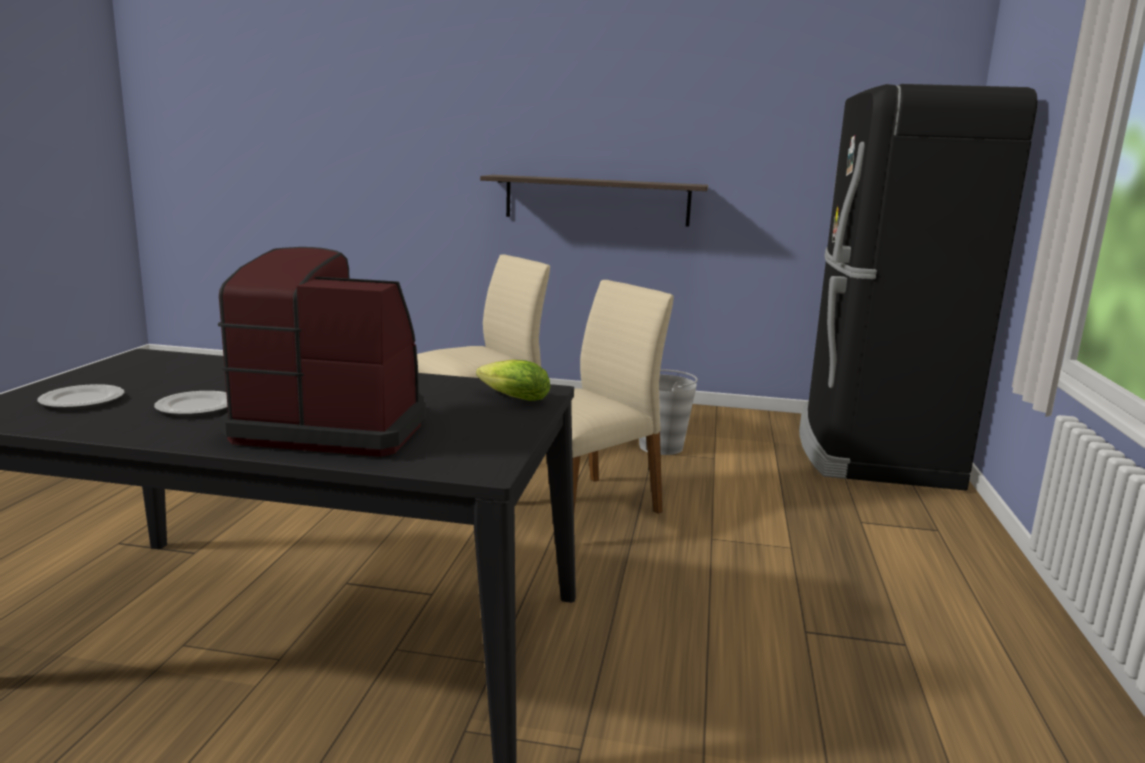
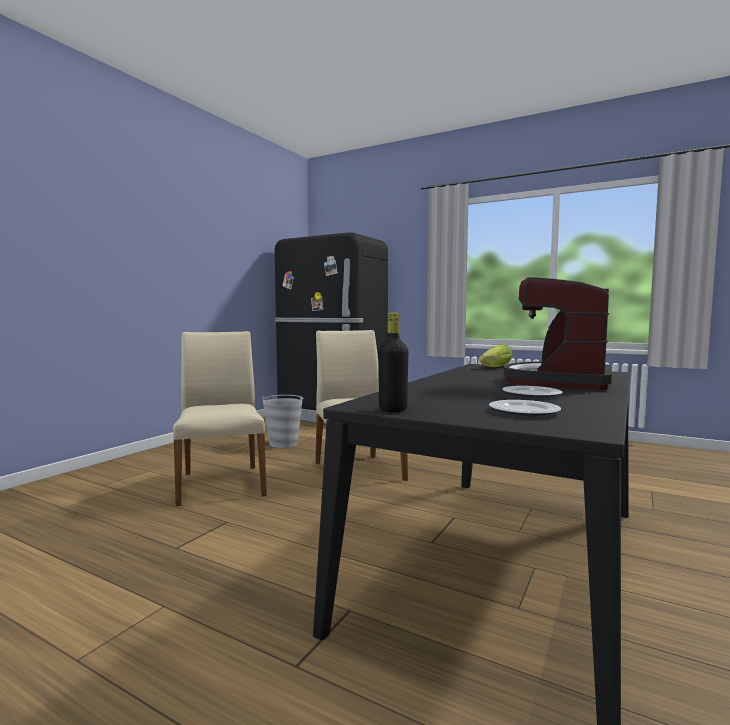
camera: 70 degrees left, 10 degrees down
shelf [480,175,708,227] -> none
none -> black bottle [378,313,408,412]

